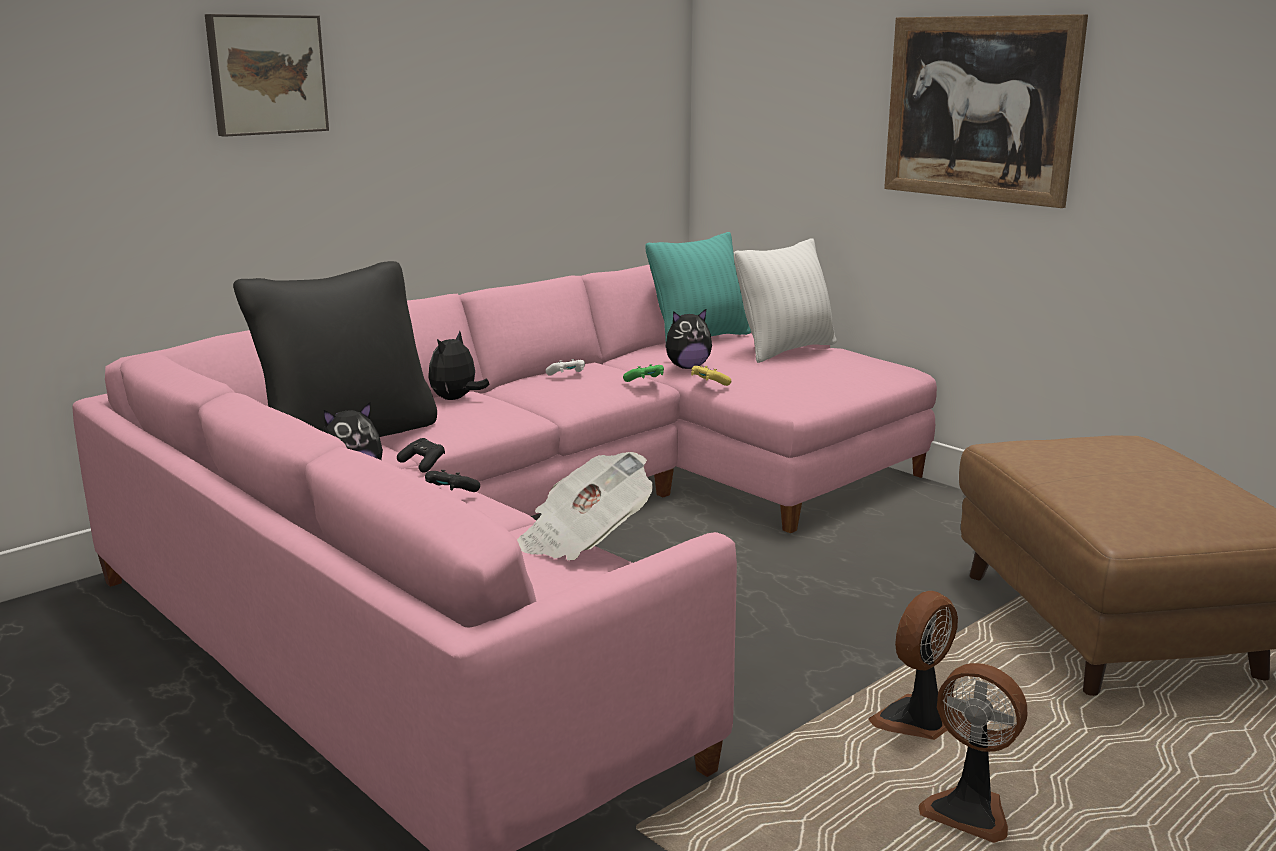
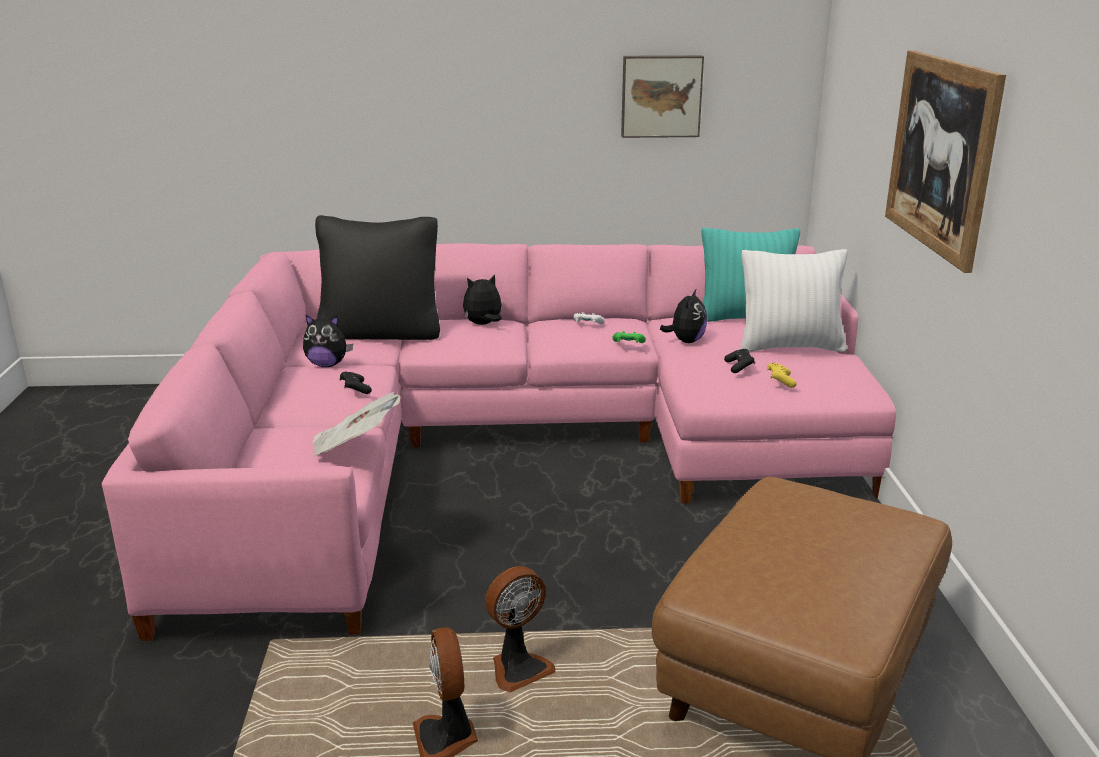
camera: 40 degrees right, 5 degrees up
picture [205,14,329,137] -> picture moved to [621,55,704,138]
black game controller [397,438,445,472] -> black game controller moved to [724,349,755,373]
plush toy [666,309,712,369] -> plush toy turned 90 degrees counterclockwise [660,288,707,343]
yellow game controller [691,365,731,386] -> yellow game controller moved to [767,363,797,388]
fan [868,591,958,740] -> fan turned 150 degrees clockwise [485,566,555,692]

